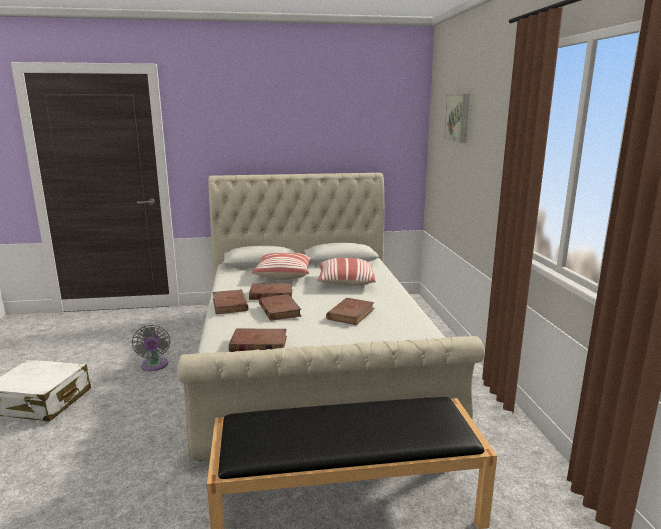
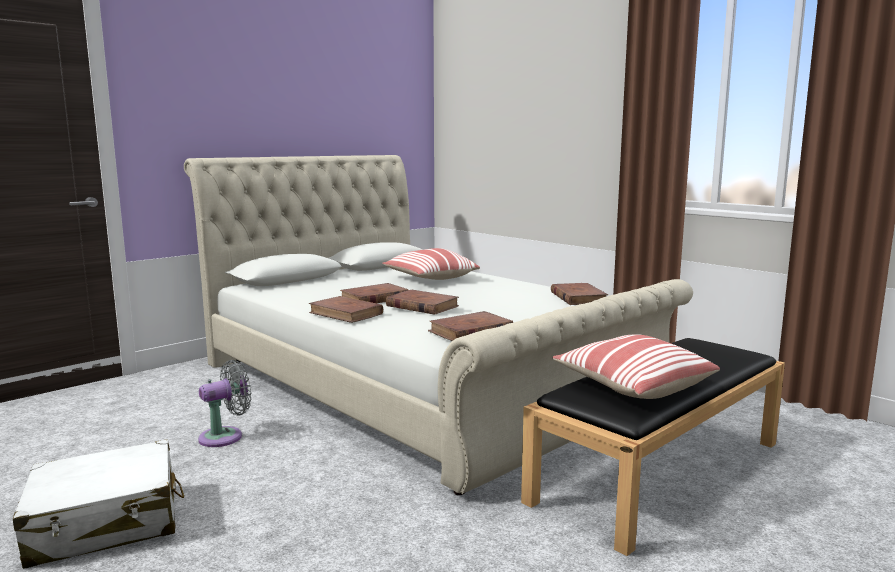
camera: 35 degrees left, 5 degrees down
grey fan [132,324,171,371] -> grey fan turned 75 degrees counterclockwise [198,360,251,447]
pillow [252,253,312,280] -> pillow moved to [552,334,720,399]
brown book [326,298,375,325] -> brown book moved to [551,283,608,305]
picture [444,94,470,143] -> none

